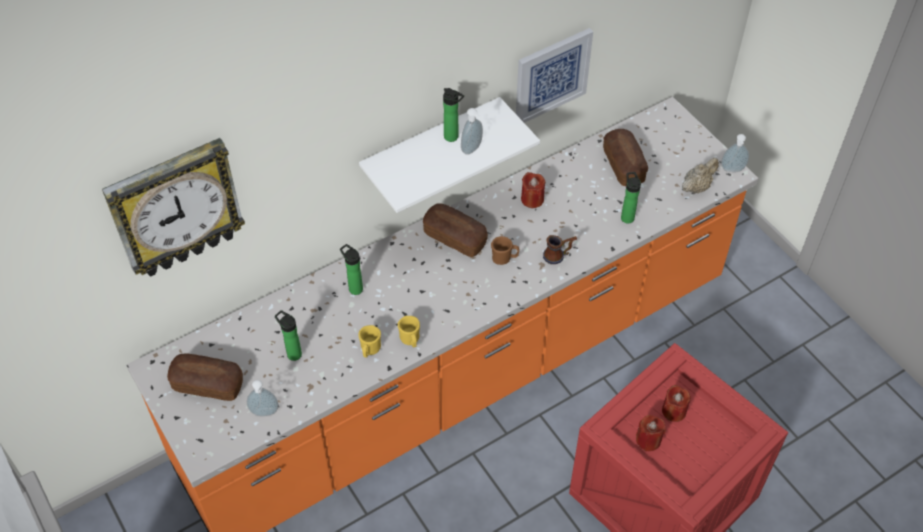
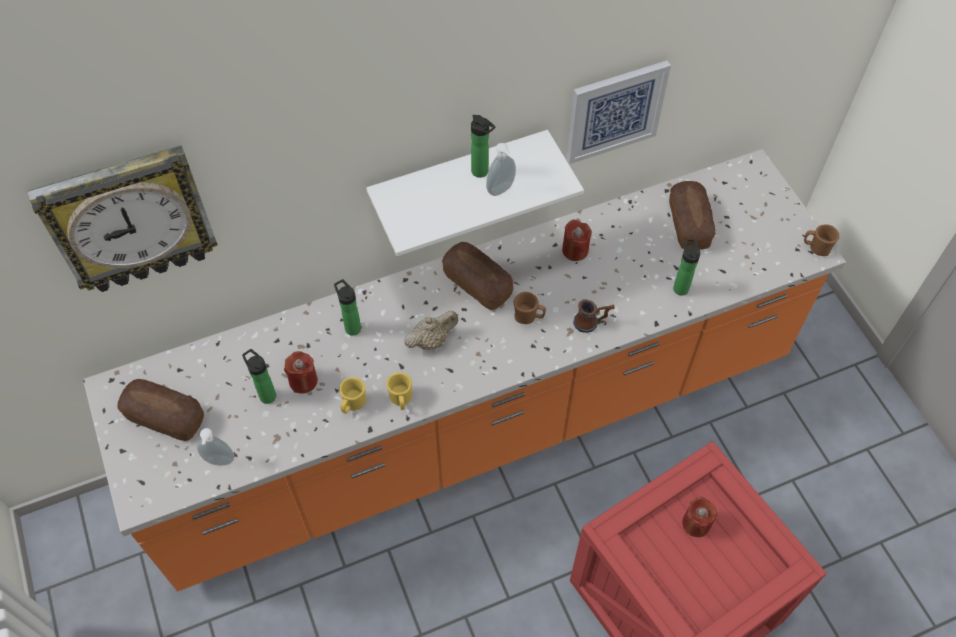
camera: 10 degrees right, 5 degrees up
red candle [636,415,666,451] -> red candle moved to [284,351,318,393]
beige teapot [682,158,719,194] -> beige teapot moved to [404,311,458,350]
soap dispenser [721,134,749,172] -> brown mug [804,224,840,256]

